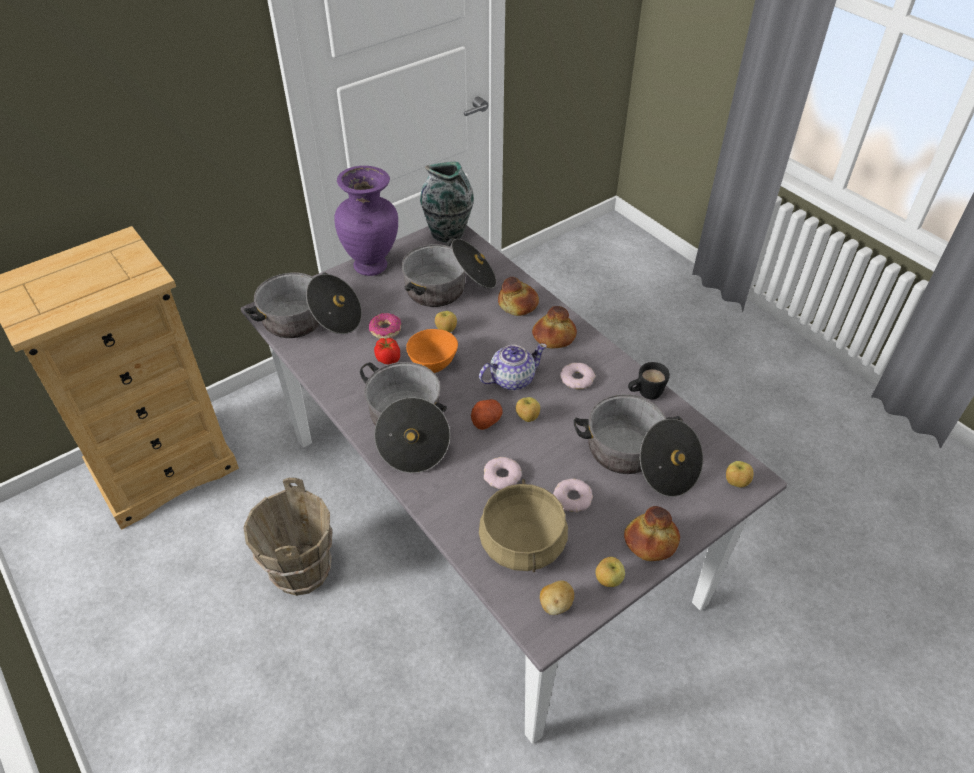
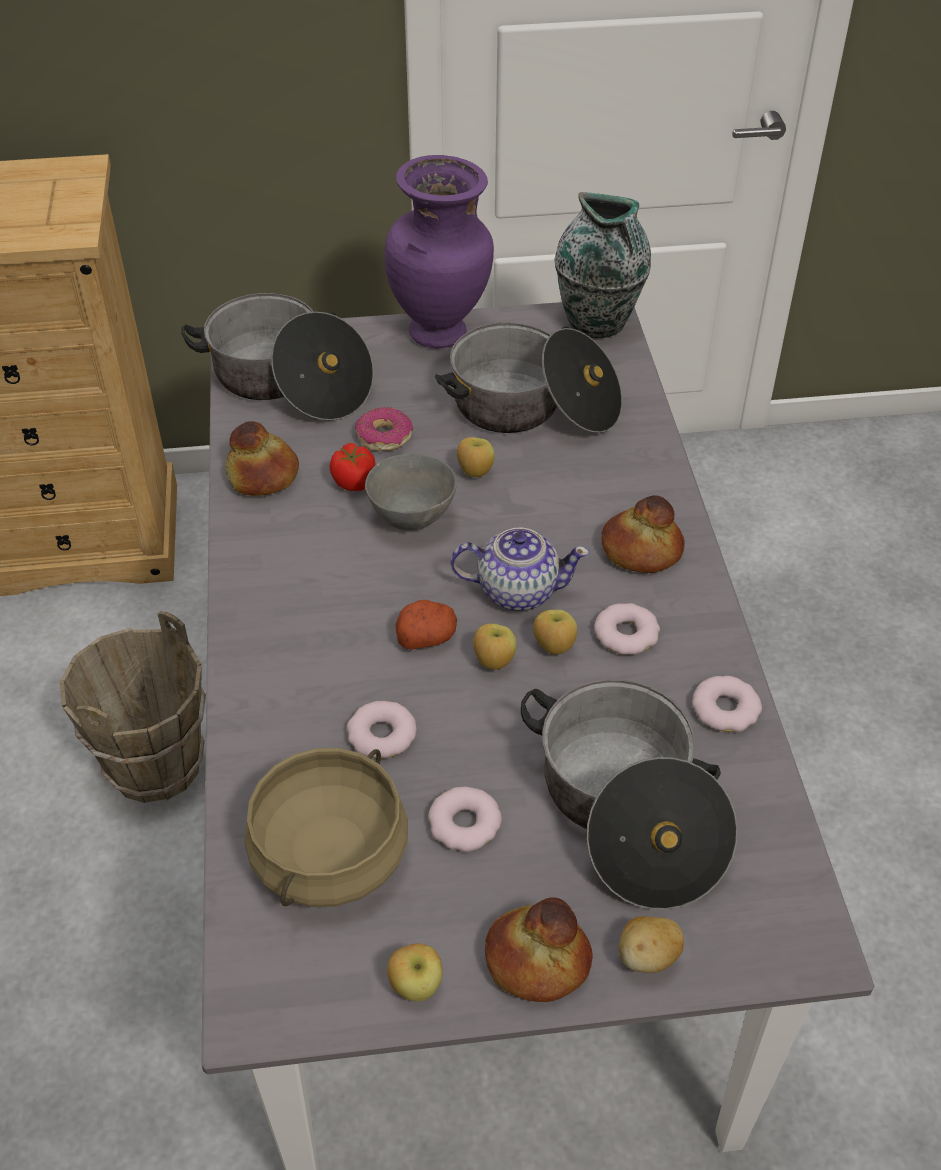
camera: 30 degrees right, 0 degrees up
cooking pot [360,362,450,473] -> none
orange bowl [406,329,458,373] -> grey bowl [365,453,457,531]
bread [498,277,539,316] -> bread moved to [225,421,299,496]
potato [540,580,574,615] -> potato moved to [619,916,684,973]
black mug [628,362,670,399] -> donut [692,676,762,732]
apple [726,461,753,487] -> apple moved to [533,610,577,655]

